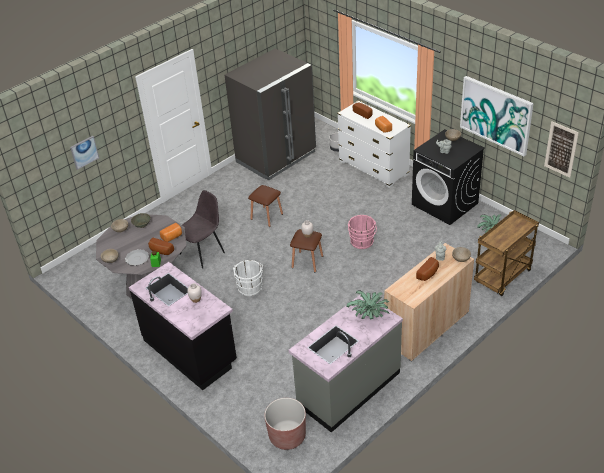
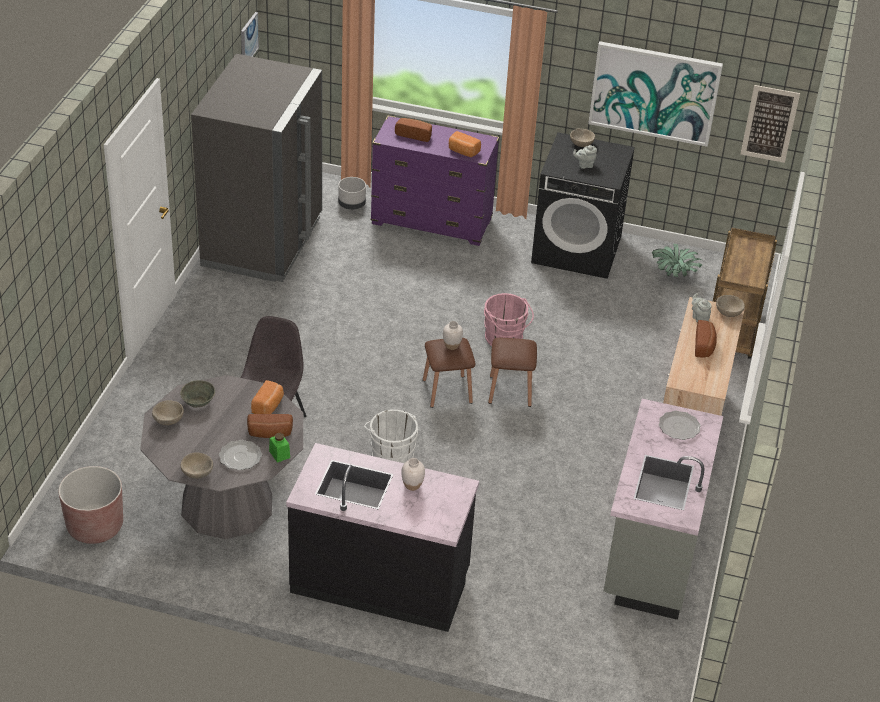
camera: 35 degrees left, 0 degrees up
picture [70,136,99,170] -> picture moved to [241,12,259,57]
brown stool [248,185,283,227] -> brown stool moved to [488,338,537,407]
brown planter [264,398,306,450] -> brown planter moved to [58,466,123,544]
white dresser [337,100,411,188] -> purple dresser [371,115,499,246]
potted plant [346,291,390,320] -> plate [659,411,701,440]

